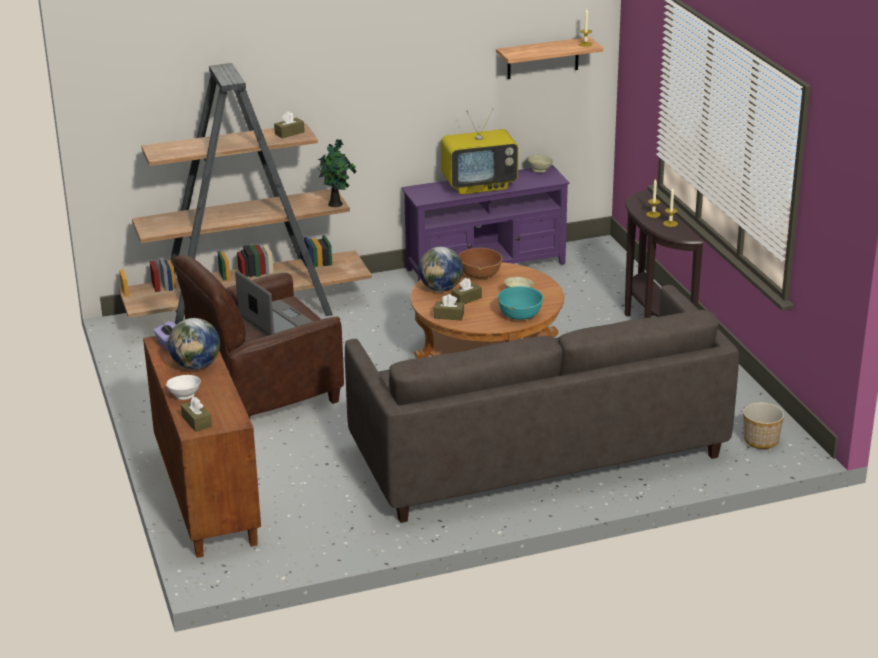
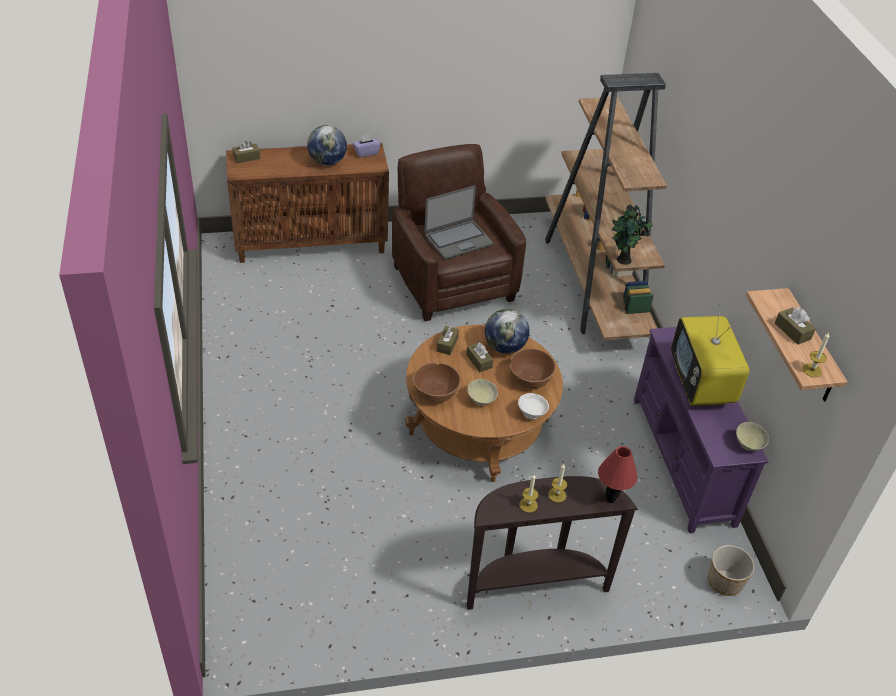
camera: 95 degrees right, 15 degrees up
white bowl [166,375,201,400] -> white bowl moved to [518,393,549,419]
brown tissue box [274,111,305,138] -> brown tissue box moved to [775,307,816,345]
grey sofa [345,285,739,523] -> none
turquoise bowl [498,286,544,320] -> brown bowl [413,363,461,403]
planter [743,402,784,449] -> planter moved to [708,545,755,596]
none -> red table lamp [598,446,637,503]

